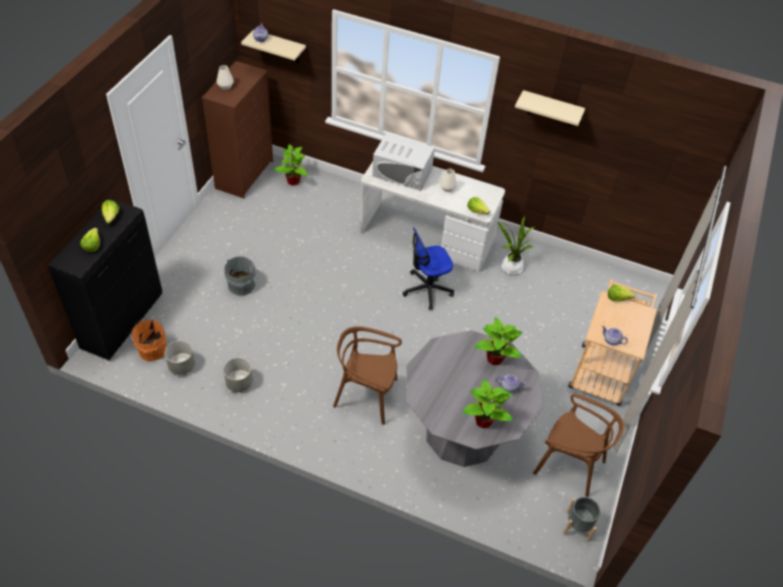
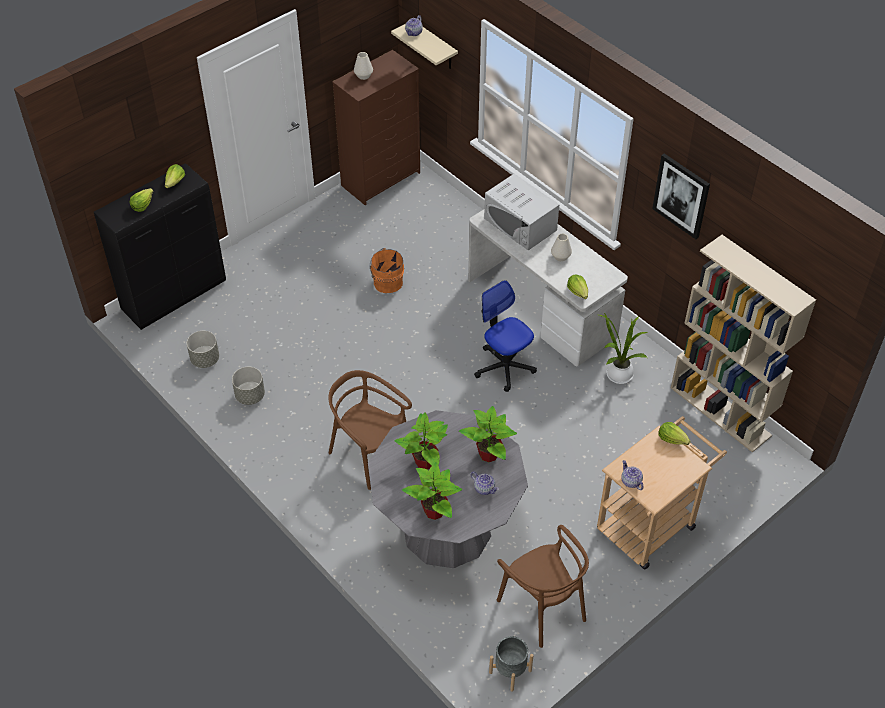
camera: 30 degrees right, 0 degrees up
orange bucket [130,319,167,361] -> orange bucket moved to [370,248,404,293]
grey bucket [224,256,258,296] -> none
potted plant [273,144,308,186] -> potted plant moved to [394,413,448,470]
office chair [402,227,454,310] -> office chair turned 45 degrees clockwise [474,280,537,392]
beige shelf [515,90,585,126] -> picture [652,153,710,239]
none -> beige bookcase [671,235,816,452]

